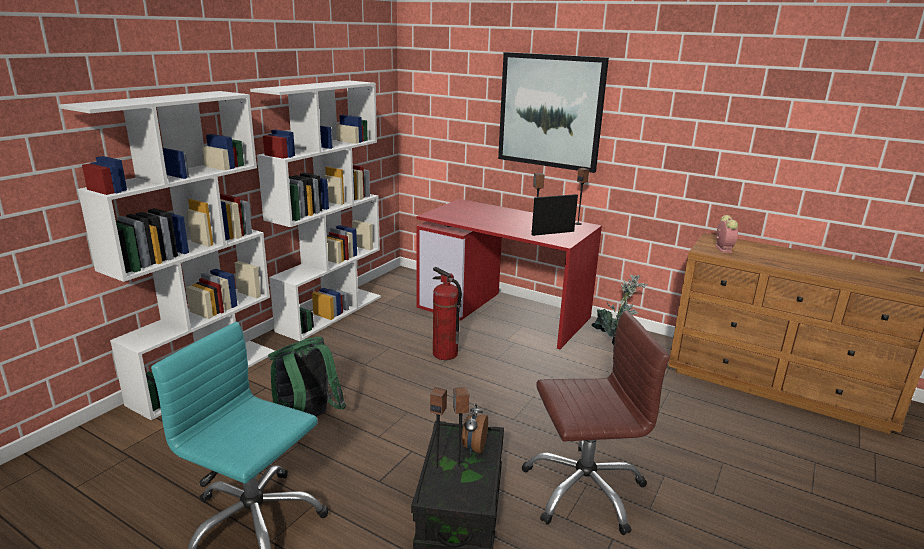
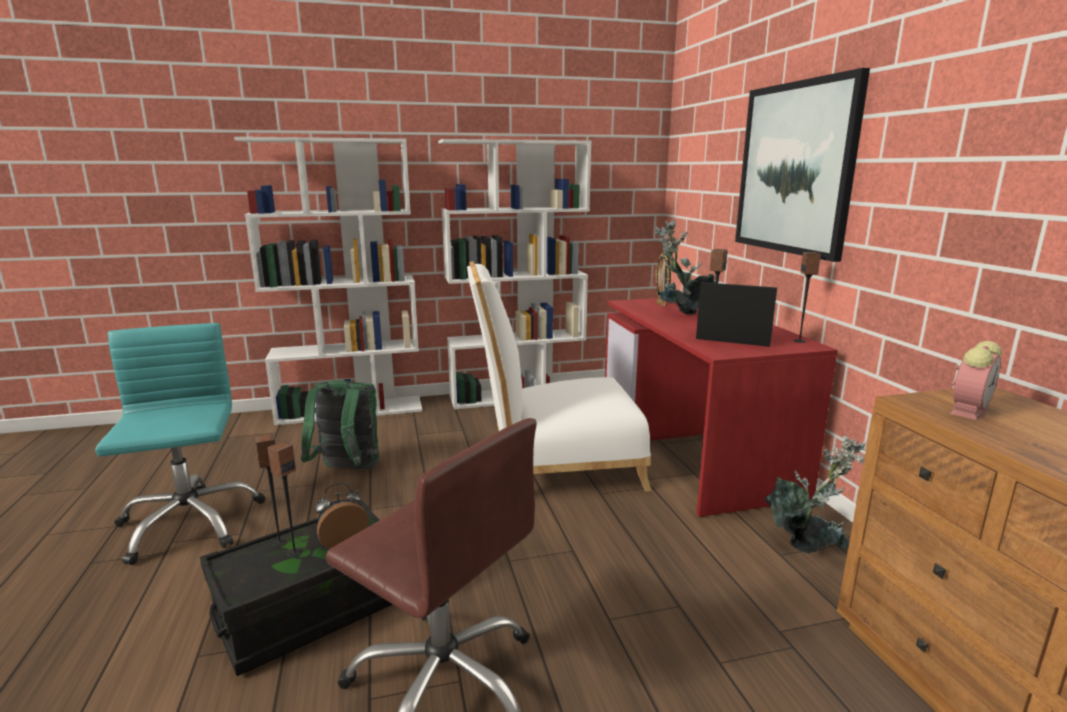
camera: 45 degrees right, 5 degrees down
fire extinguisher [433,267,462,360] -> white chair [467,261,652,491]
none -> potted plant [655,219,715,315]
none -> picture frame [656,252,671,306]

